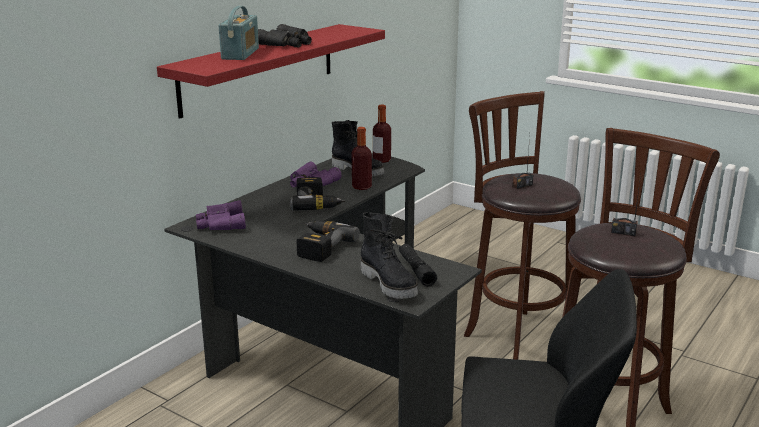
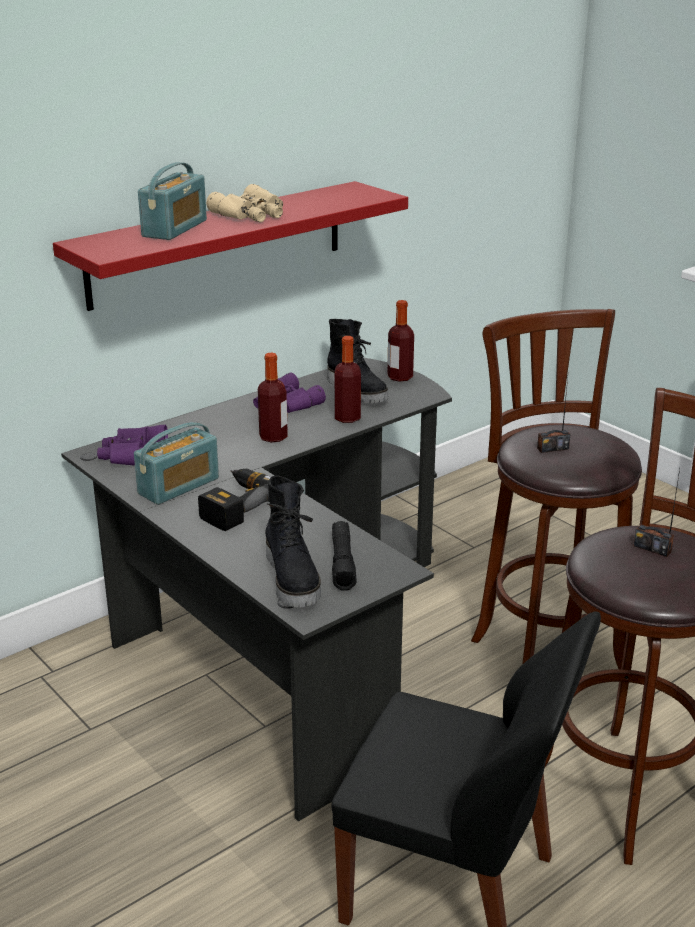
camera: 15 degrees right, 5 degrees up
black binoculars [258,24,312,48] -> beige binoculars [206,184,283,222]
power drill [290,177,345,211] -> bottle [258,353,288,442]
none -> radio [134,422,219,505]

